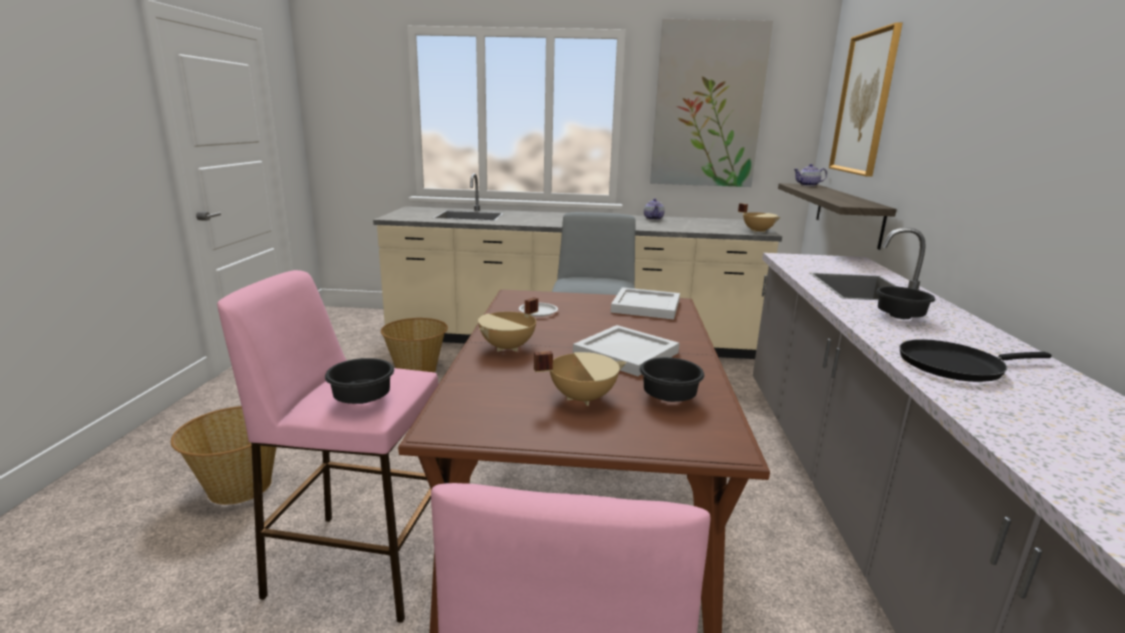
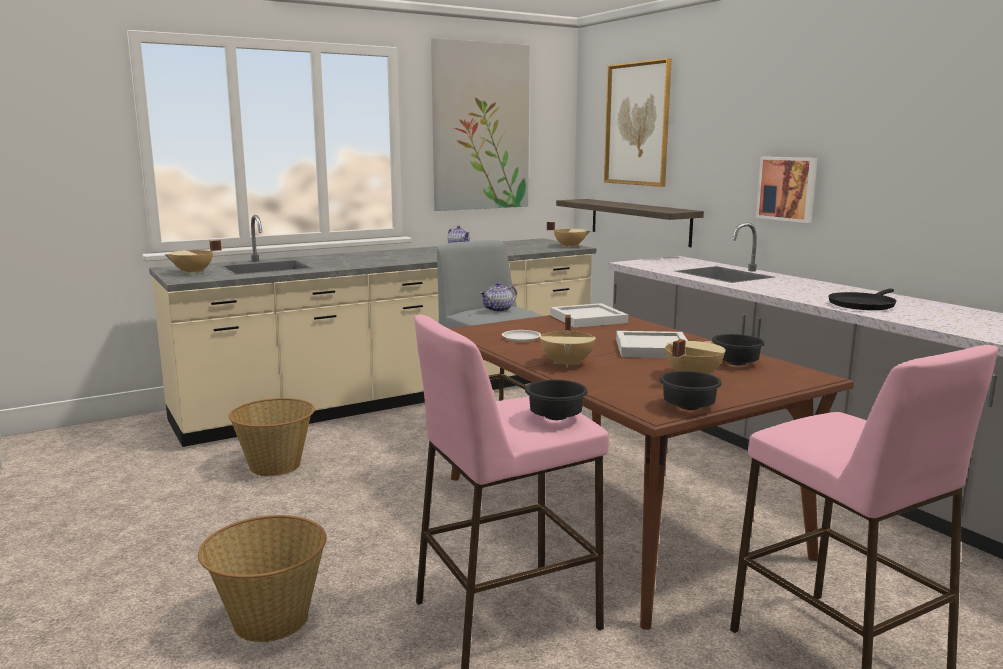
camera: 35 degrees left, 5 degrees down
teapot [793,164,827,186] -> teapot moved to [480,282,517,312]
black bowl [876,286,935,319] -> black bowl moved to [659,371,722,410]
none -> beige cooking pot [165,240,221,274]
none -> picture [756,157,818,223]

